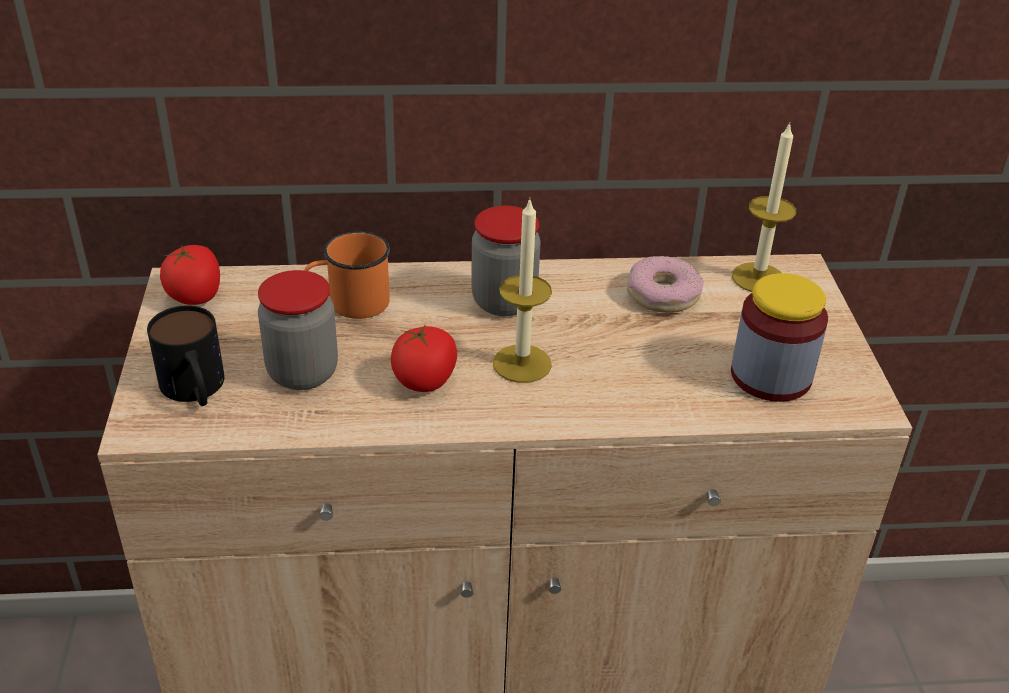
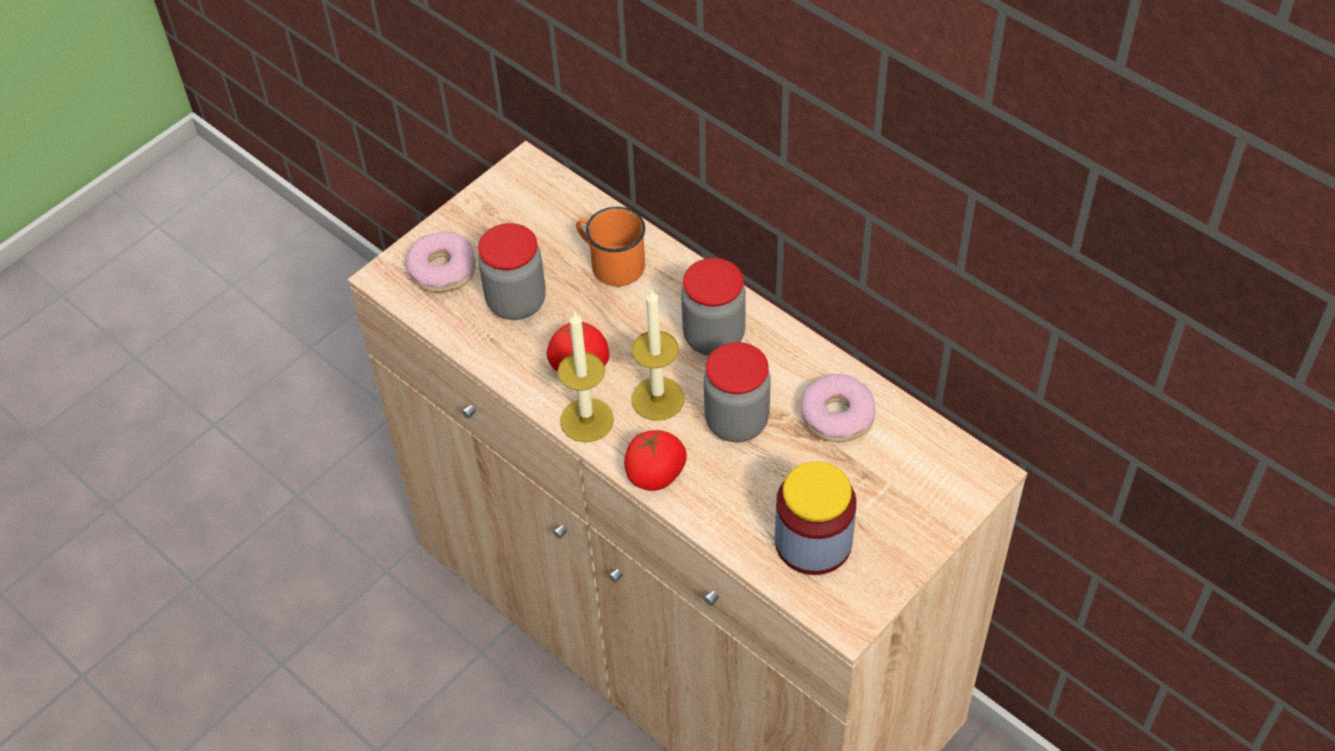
camera: 50 degrees right, 15 degrees up
mug [147,305,224,406] -> donut [405,231,476,292]
tomato [160,245,220,305] -> tomato moved to [624,430,687,491]
candle [732,123,796,292] -> candle moved to [557,310,614,443]
none -> jar [704,342,771,442]

